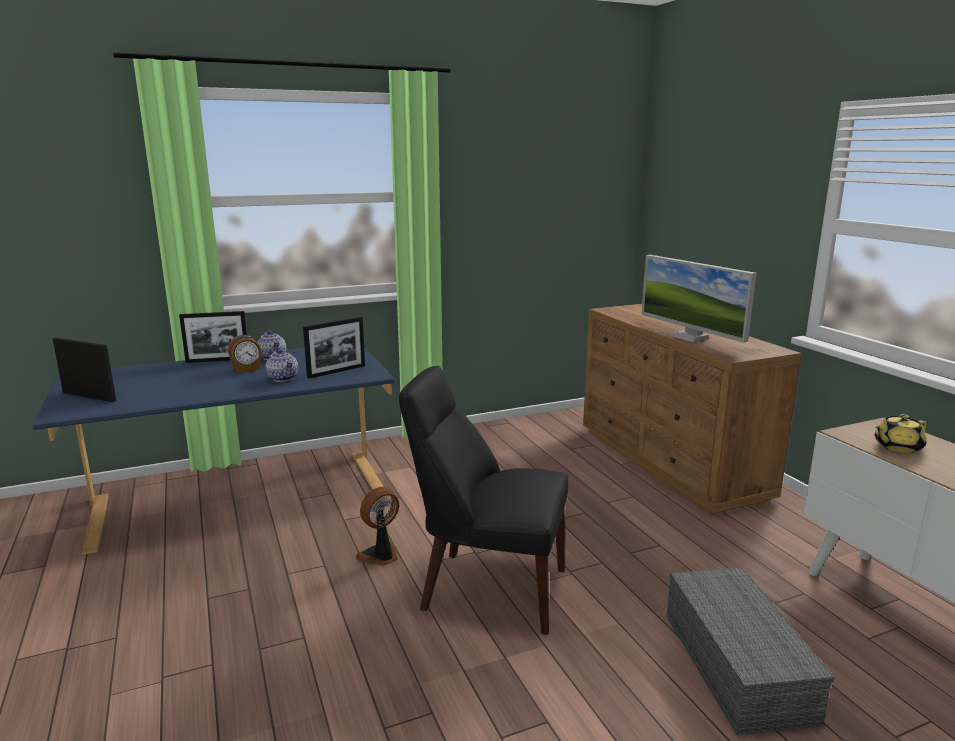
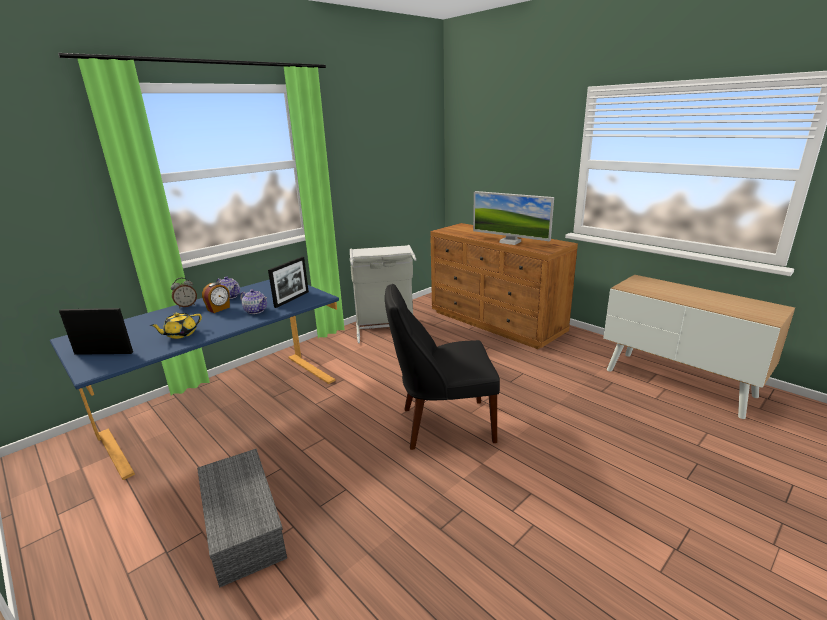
camera: 20 degrees left, 5 degrees up
picture frame [179,311,247,363] -> alarm clock [171,278,197,308]
fan [356,487,399,566] -> none
grey storage box [667,568,835,735] -> grey storage box moved to [197,449,287,588]
yellow teapot [875,414,927,453] -> yellow teapot moved to [149,312,202,339]
none -> grey laundry basket [350,245,417,344]

